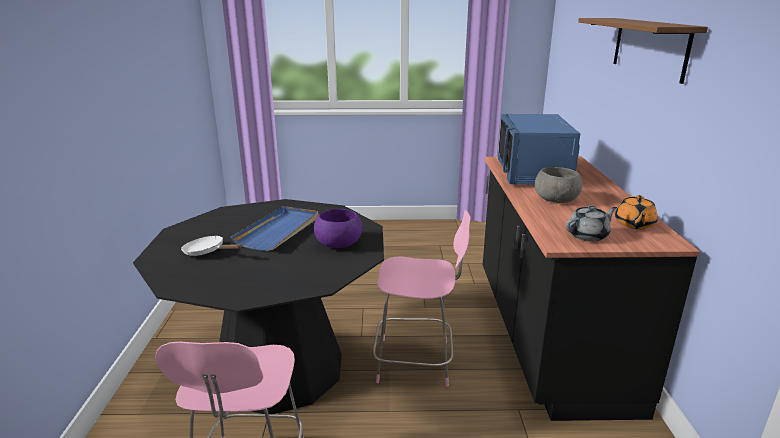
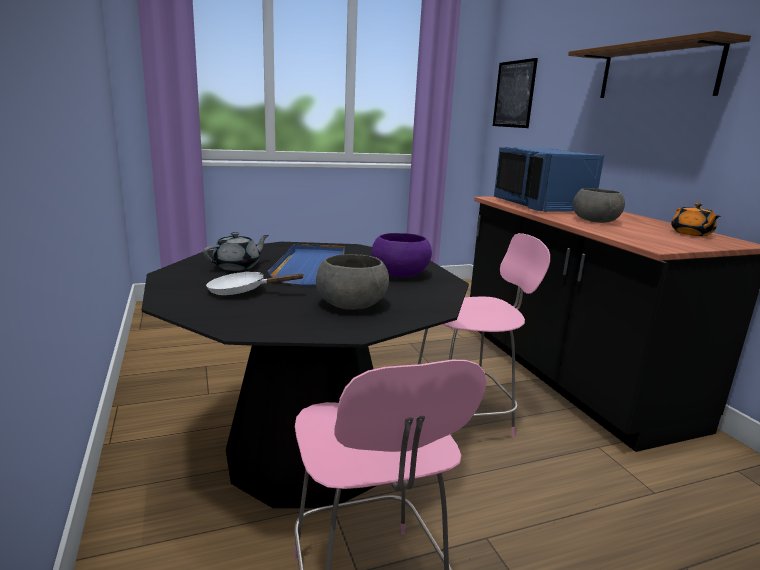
camera: 20 degrees left, 5 degrees down
grey teapot [566,206,617,242] -> grey teapot moved to [203,232,269,271]
none -> grey bowl [316,254,389,310]
none -> picture [493,58,538,128]

